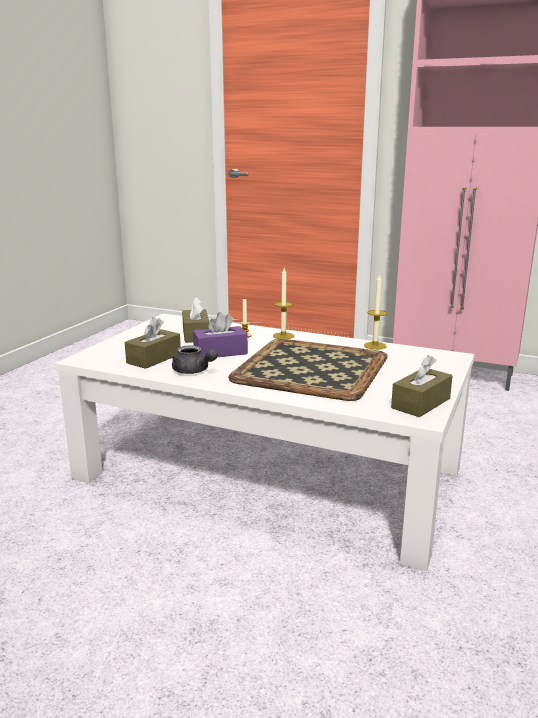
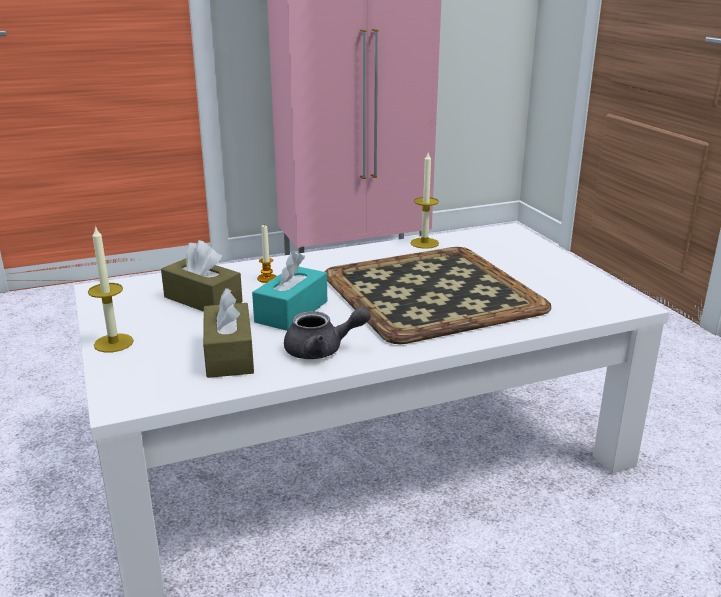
camera: 45 degrees left, 5 degrees up
purple tissue box [193,312,248,357] -> turquoise tissue box [252,252,327,331]
candle [273,268,294,339] -> candle moved to [88,225,134,353]
brown tissue box [391,355,453,417] -> none

